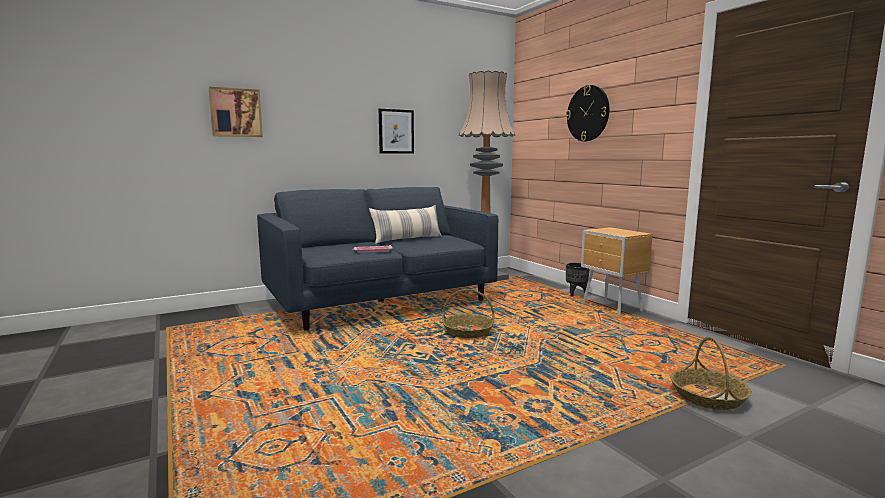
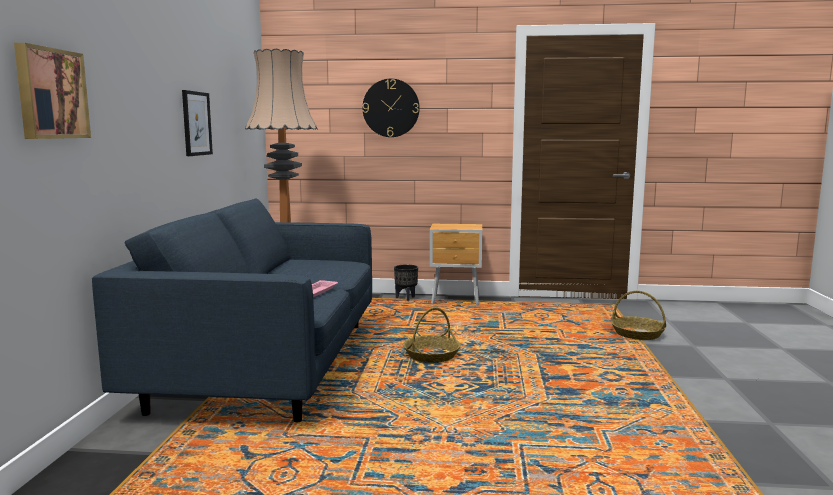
camera: 55 degrees left, 0 degrees up
pillow [369,205,442,244] -> none

